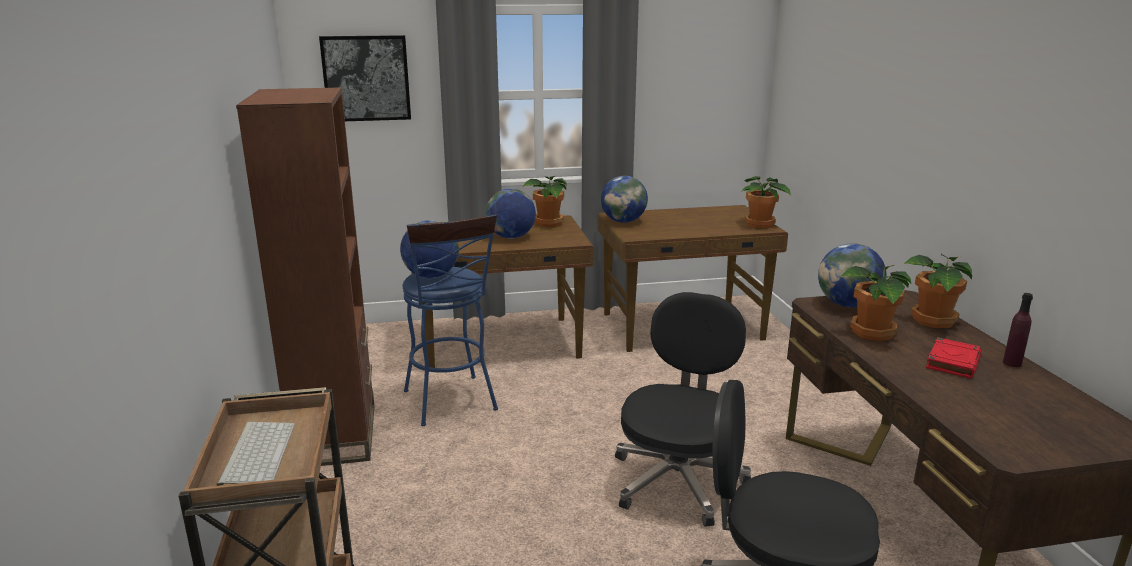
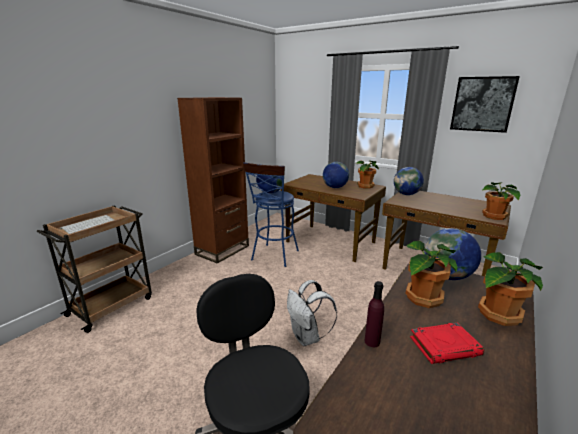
camera: 45 degrees right, 0 degrees up
picture [319,35,411,121] -> picture moved to [450,76,520,133]
black office chair [615,292,751,527] -> white backpack [287,280,337,346]
purple bottle [1003,293,1033,367] -> purple bottle moved to [364,281,384,347]

